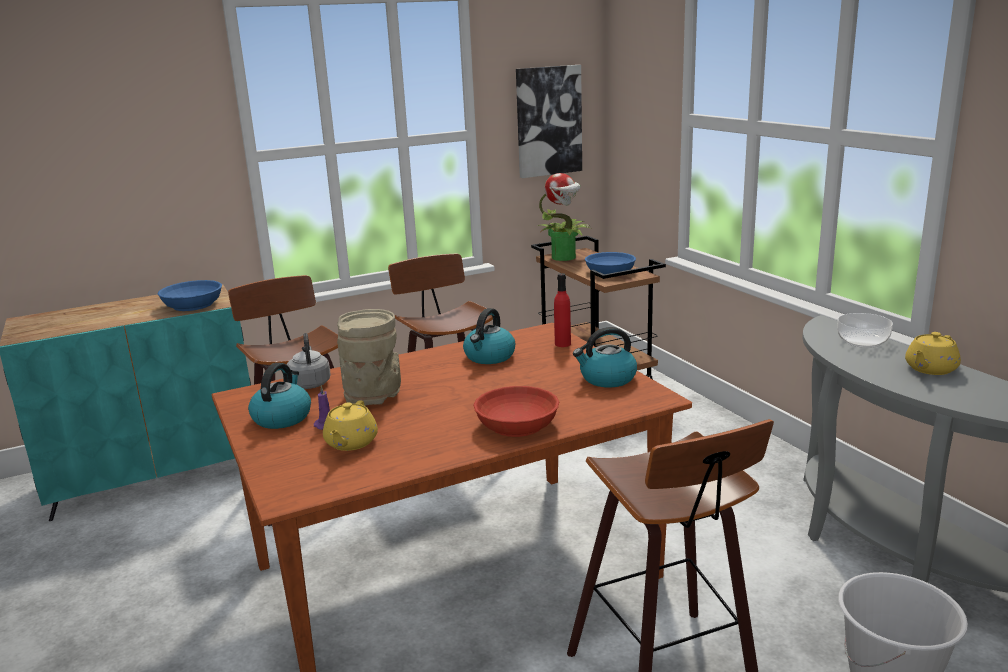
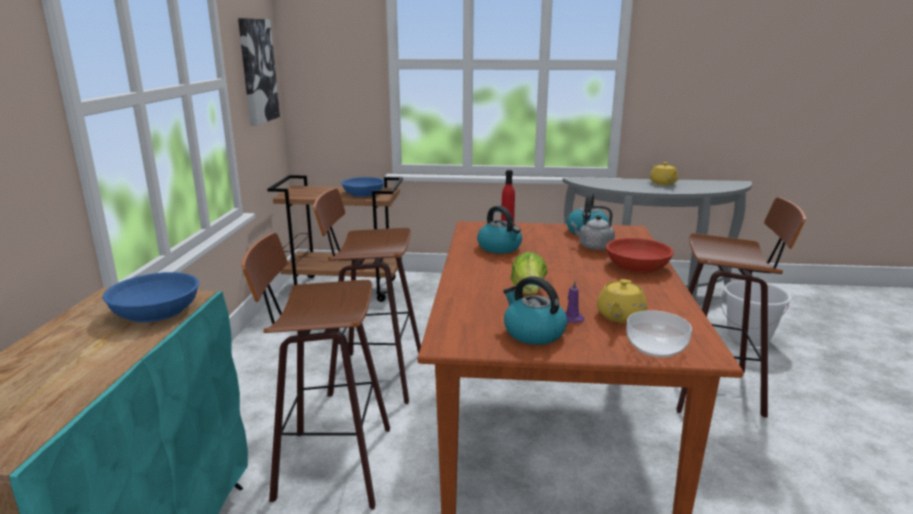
camera: 60 degrees left, 0 degrees up
grey kettle [287,333,331,389] -> grey kettle moved to [571,206,615,250]
yellow teapot [323,400,378,451] -> yellow teapot turned 75 degrees clockwise [597,279,647,323]
beige vase [337,309,401,406] -> lettuce [510,251,548,294]
potted plant [538,173,591,261] -> none
bowl [837,313,893,348] -> bowl moved to [626,310,692,358]

